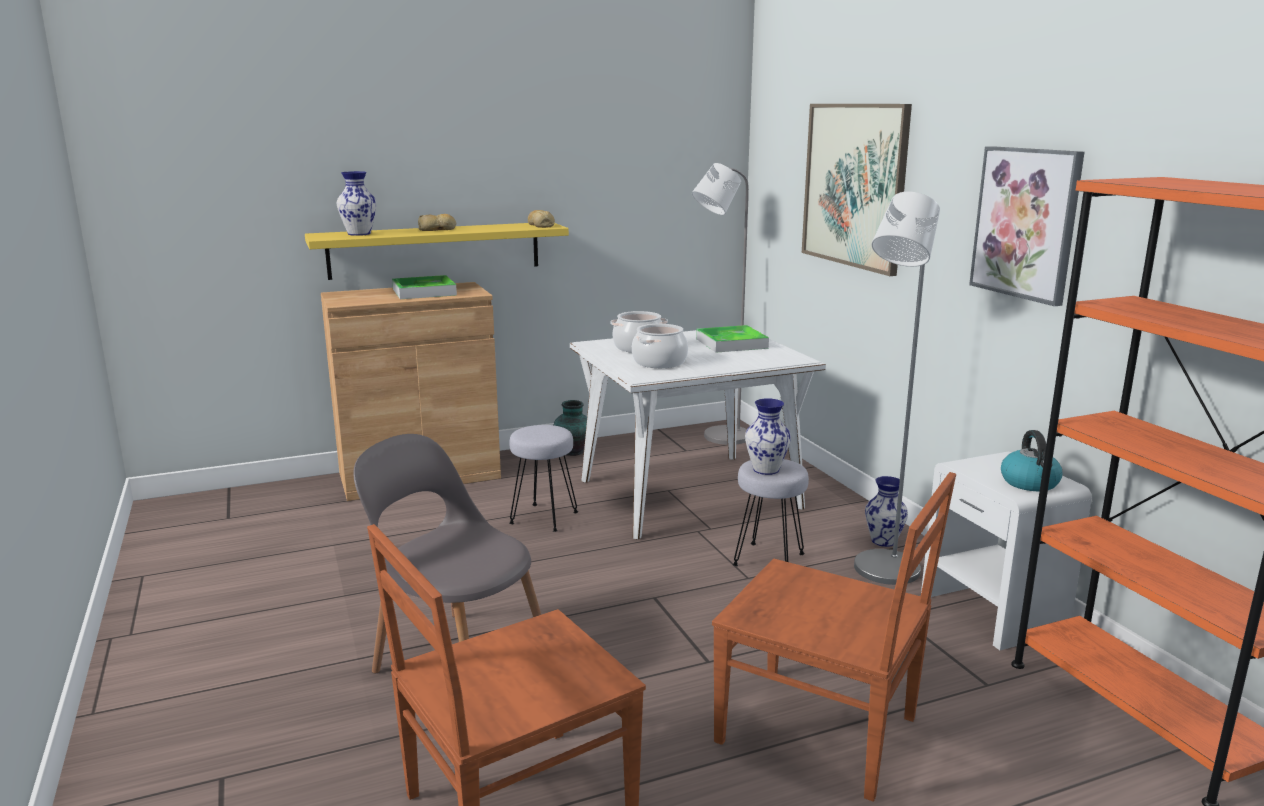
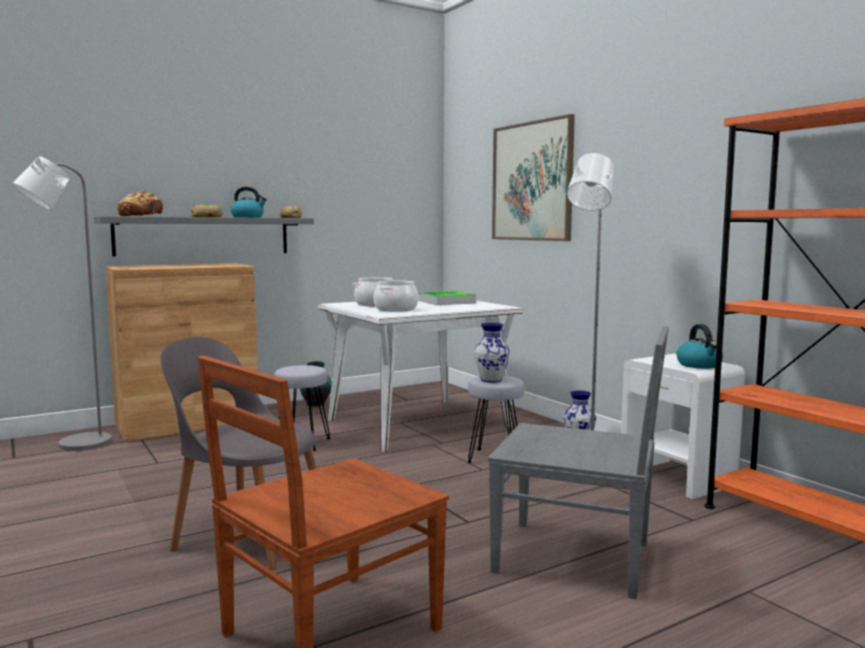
camera: 10 degrees left, 10 degrees down
yellow shelf [305,223,569,280] -> grey shelf [94,216,314,256]
vase [337,171,377,236] -> bread [118,191,165,216]
tray [392,275,457,299] -> none
grey floor lamp [692,163,749,445] -> grey floor lamp moved to [12,156,112,451]
brown chair [712,472,956,802] -> grey chair [488,326,669,599]
picture [969,146,1085,306] -> none
none -> kettle [231,187,267,218]

